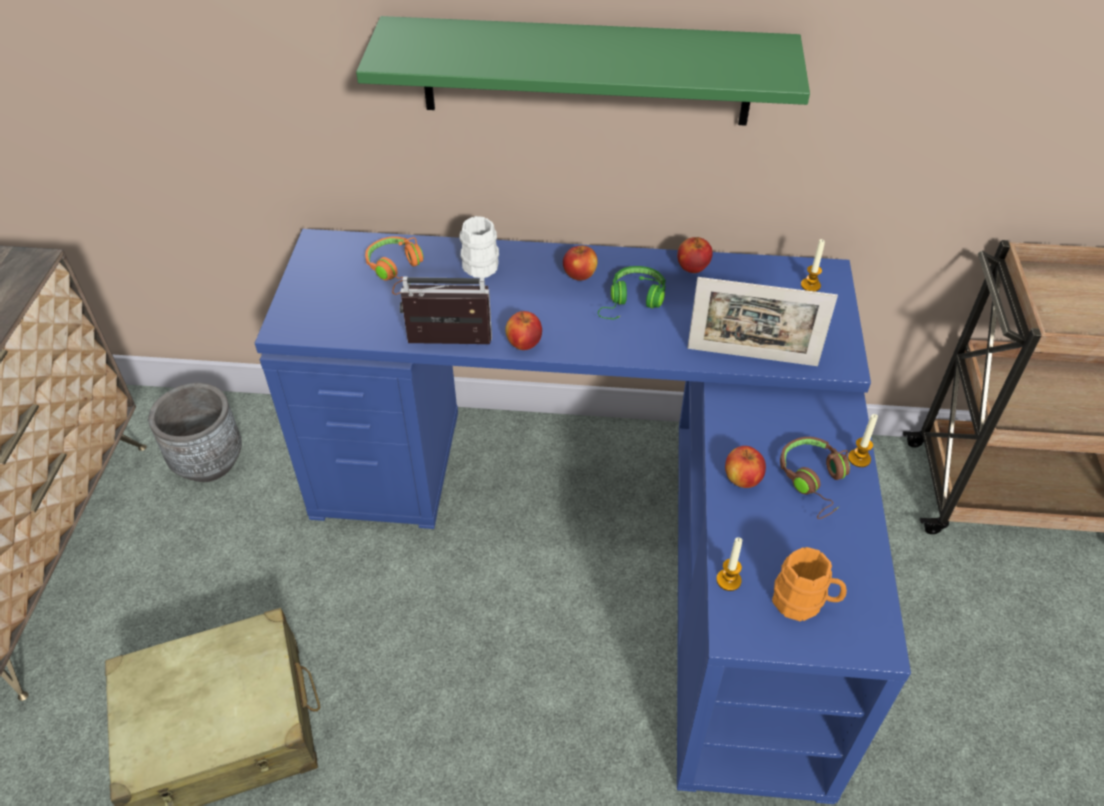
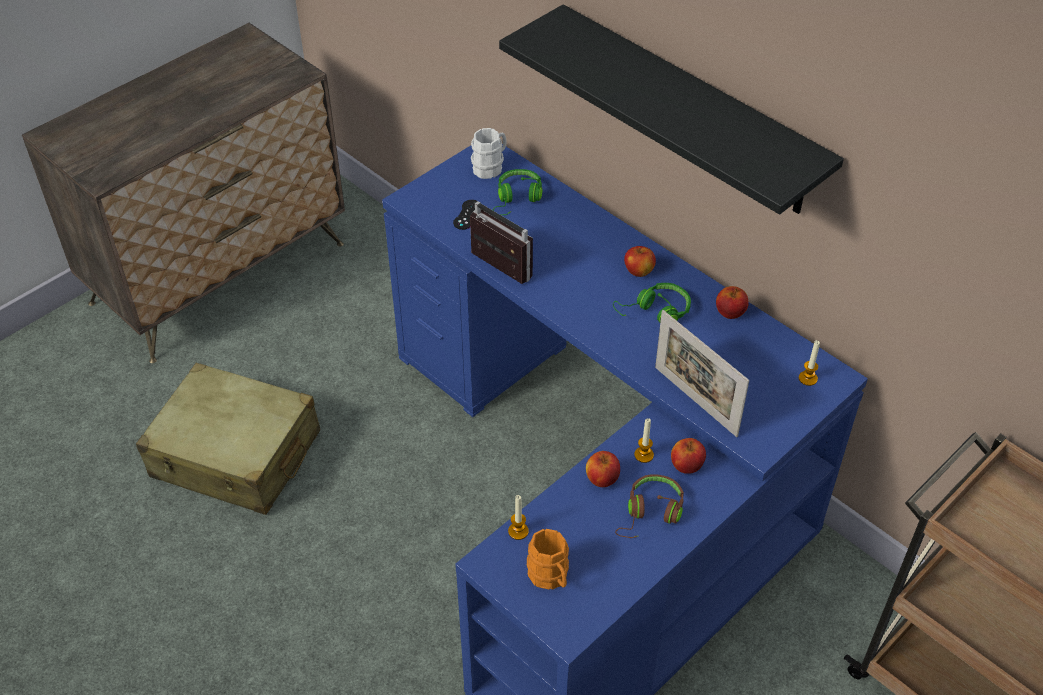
camera: 40 degrees right, 0 degrees up
grey planter [148,383,242,482] -> none
green shelf [356,16,810,126] -> black shelf [499,4,844,215]
orange headphones [365,236,423,295] -> green headphones [493,169,542,215]
white mug [460,216,499,278] -> white mug moved to [471,128,507,179]
apple [505,311,542,350] -> apple moved to [671,438,706,474]
candle [848,414,878,467] -> candle moved to [634,418,654,463]
none -> black game controller [453,200,477,230]

